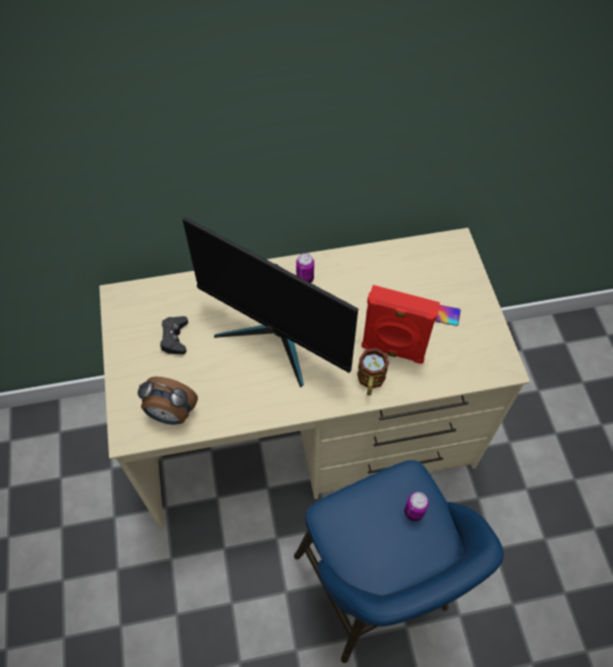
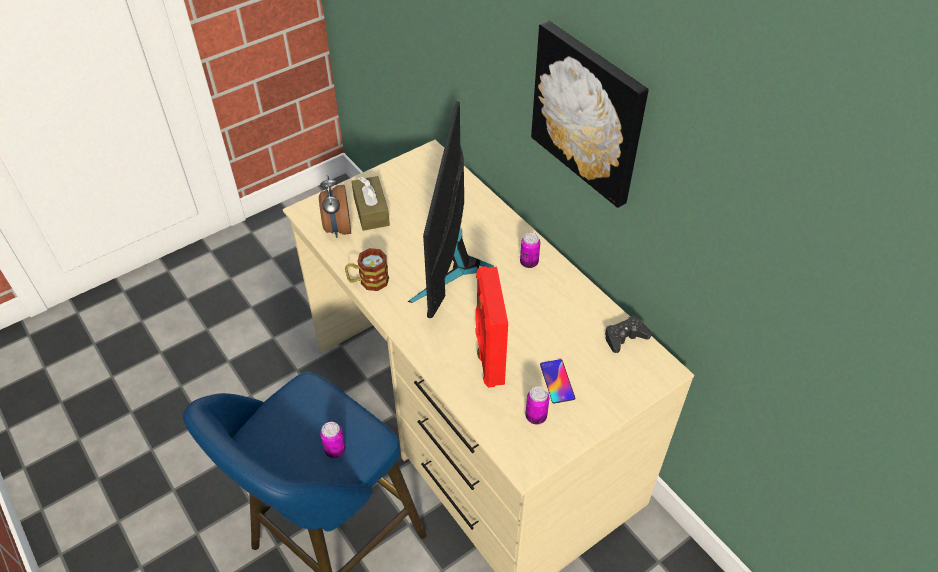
camera: 65 degrees right, 10 degrees down
black game controller [160,316,188,354] -> black game controller moved to [605,316,652,353]
mug [357,348,389,395] -> mug moved to [345,248,389,291]
none -> brown tissue box [352,176,390,231]
none -> can [525,386,549,424]
none -> picture [531,20,649,208]

